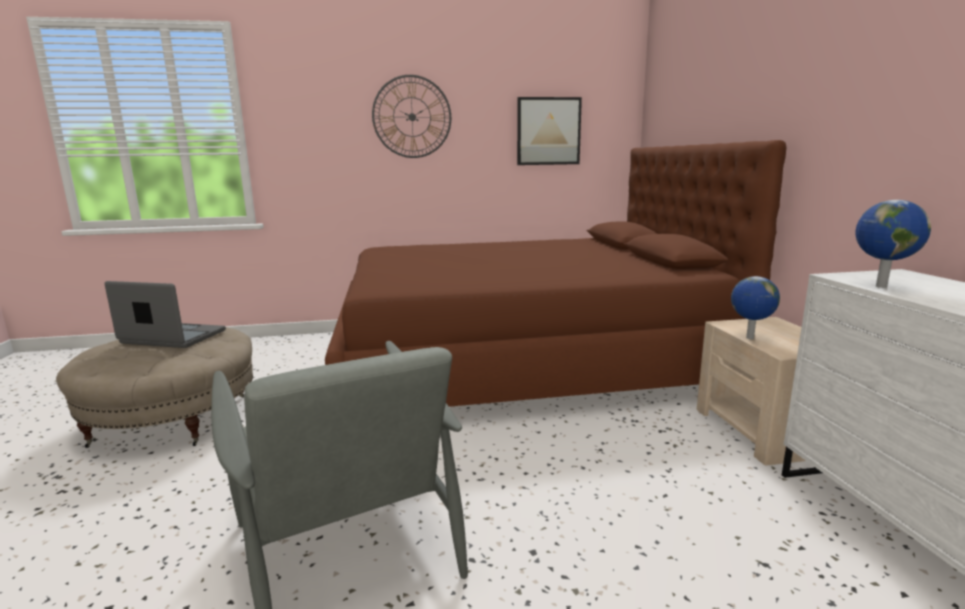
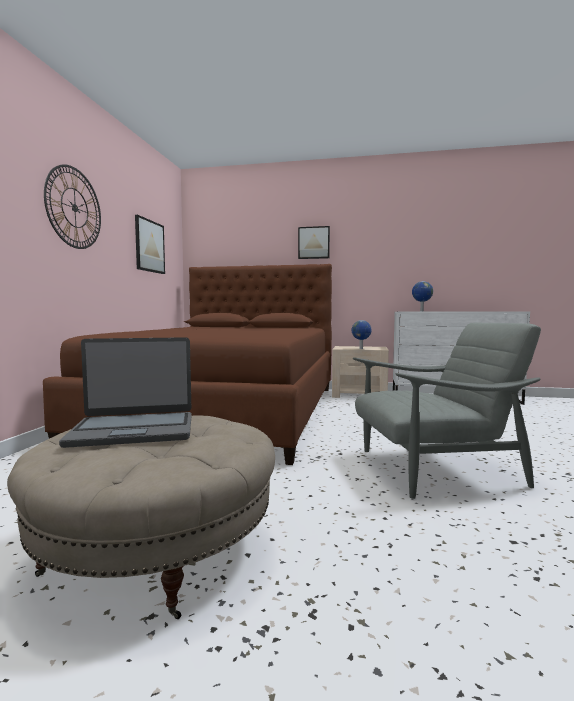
camera: 70 degrees left, 10 degrees down
laptop [104,281,226,348] -> laptop turned 135 degrees counterclockwise [59,337,192,448]
none -> picture [298,226,330,259]

